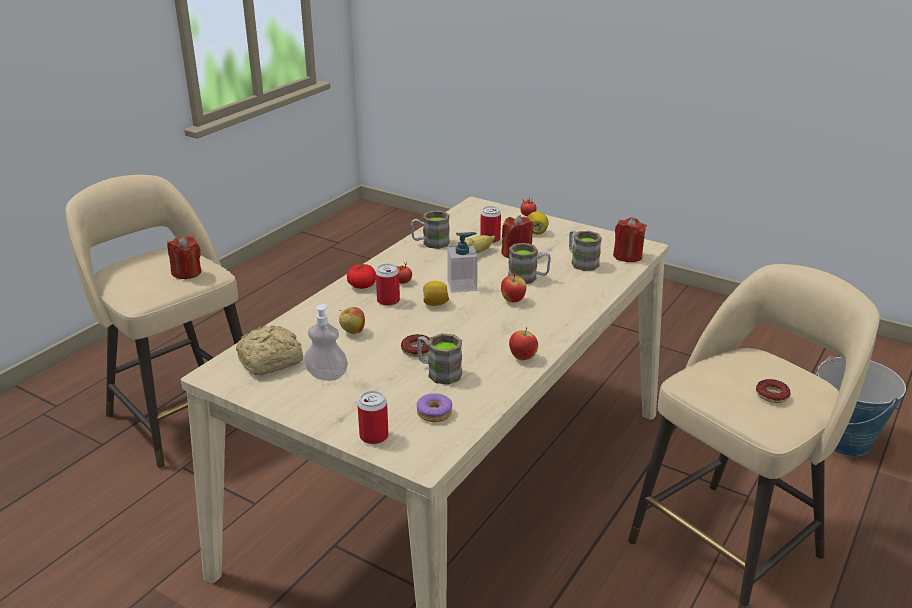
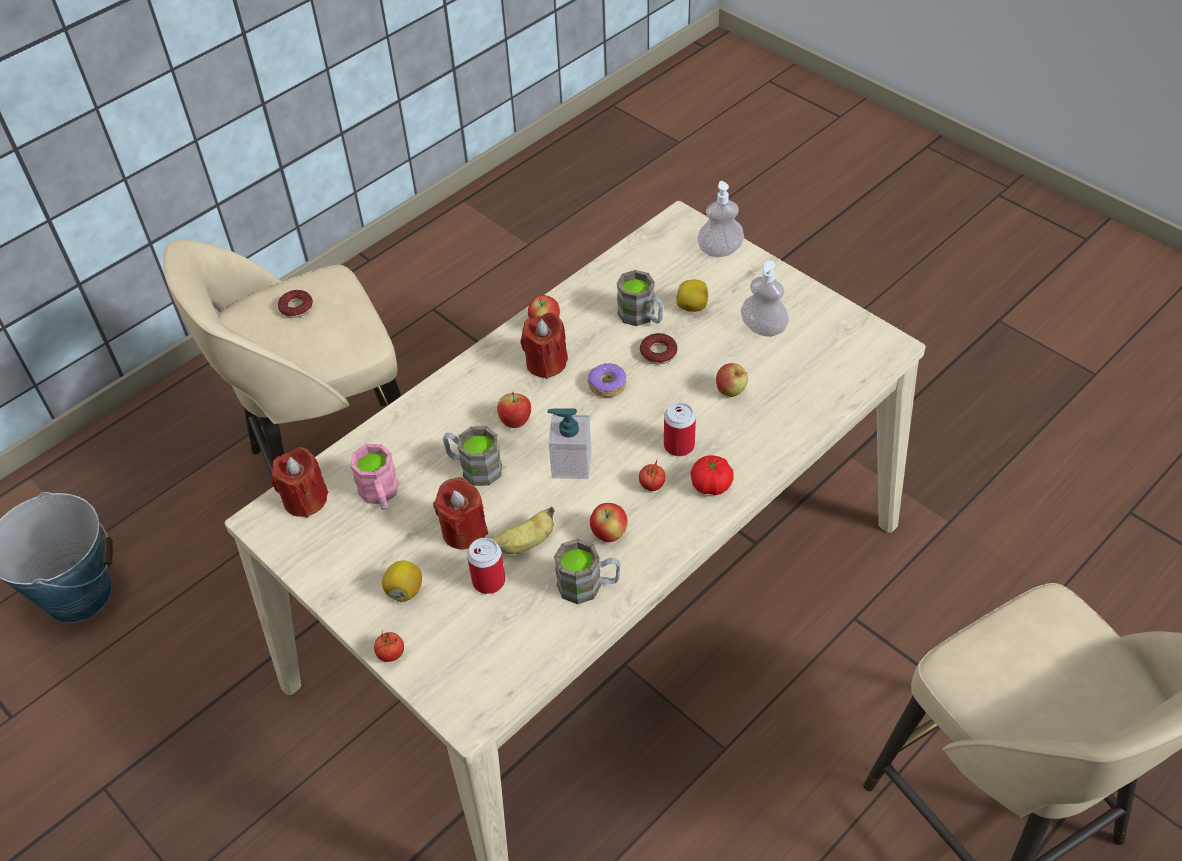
camera: 165 degrees left, 20 degrees up
red candle [167,236,201,279] -> red candle moved to [521,313,568,379]
bread [236,325,303,375] -> none
can [357,391,389,444] -> soap dispenser [697,181,744,257]
donut [417,393,452,422] -> donut moved to [588,363,626,397]
lemon [423,281,449,306] -> lemon moved to [676,280,708,312]
brown mug [569,230,602,271] -> pink mug [350,444,399,510]
none -> apple [590,503,627,542]

